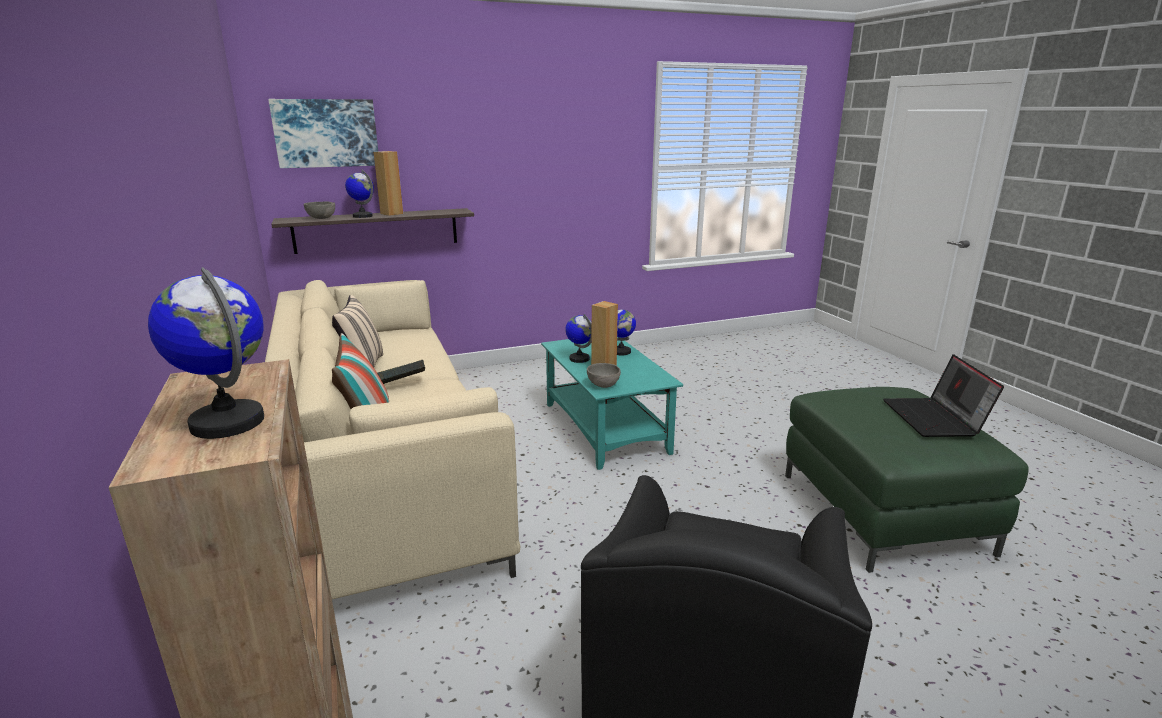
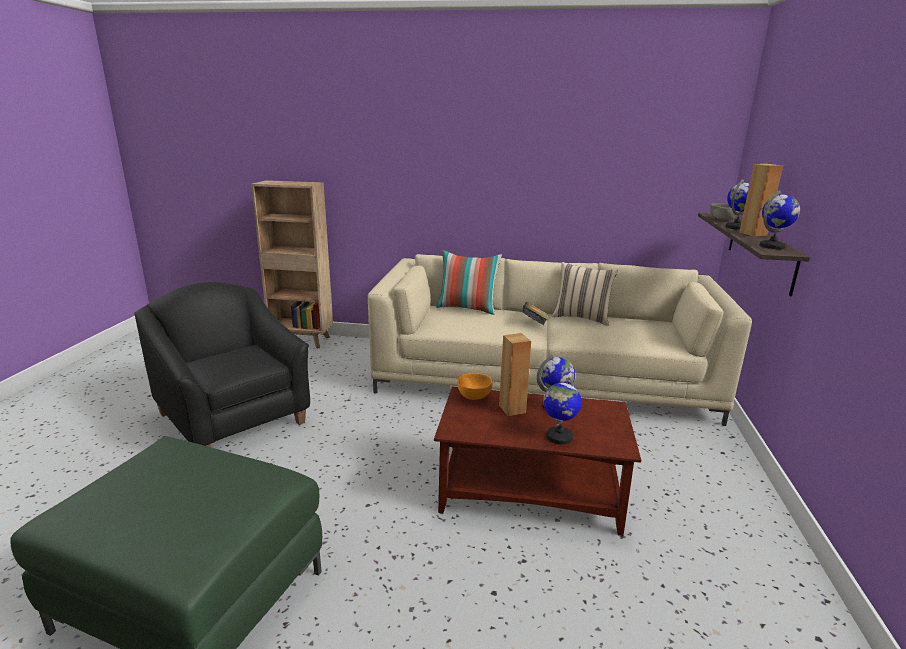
camera: 120 degrees right, 0 degrees up
globe [148,267,264,439] -> globe moved to [759,190,800,249]
picture [268,99,378,168] -> none
turquoise coffee table [541,337,683,470] -> brown coffee table [434,387,641,536]
grey bowl [587,363,621,388] -> orange bowl [457,373,493,400]
laptop [883,354,1004,437] -> none

